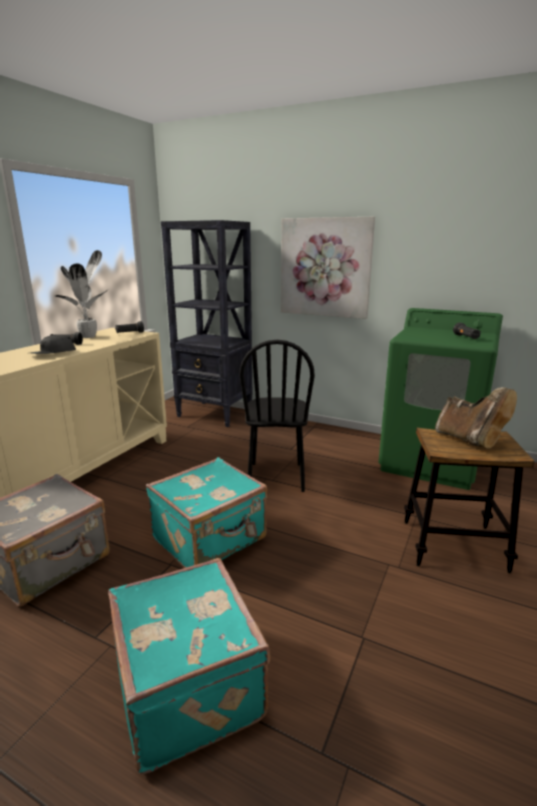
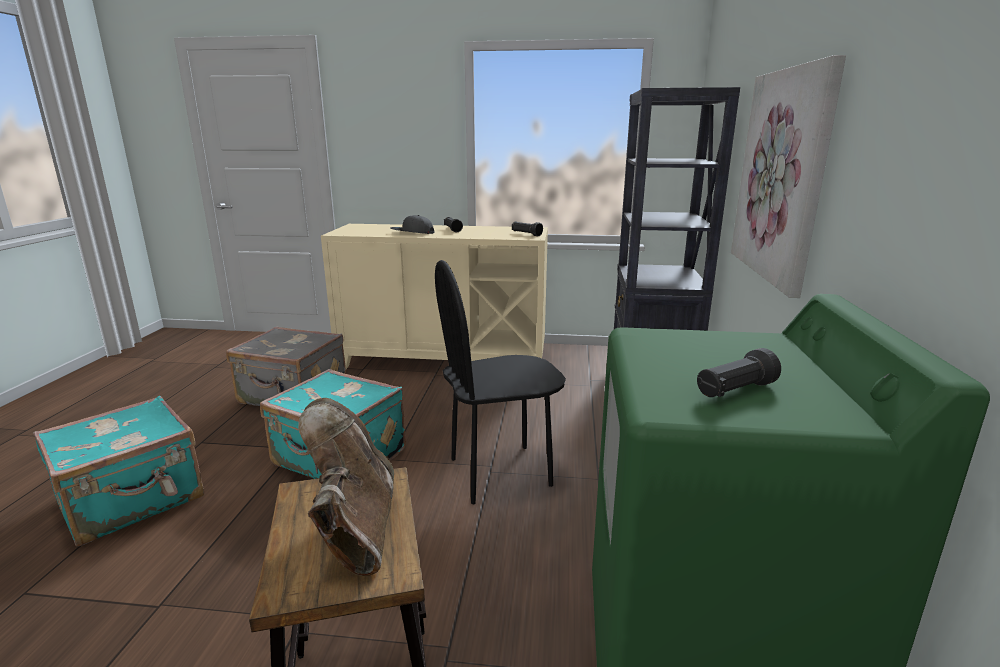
camera: 70 degrees right, 0 degrees up
potted plant [55,250,109,338] -> none
brown boot [435,387,517,449] -> brown boot turned 135 degrees clockwise [298,398,394,576]

